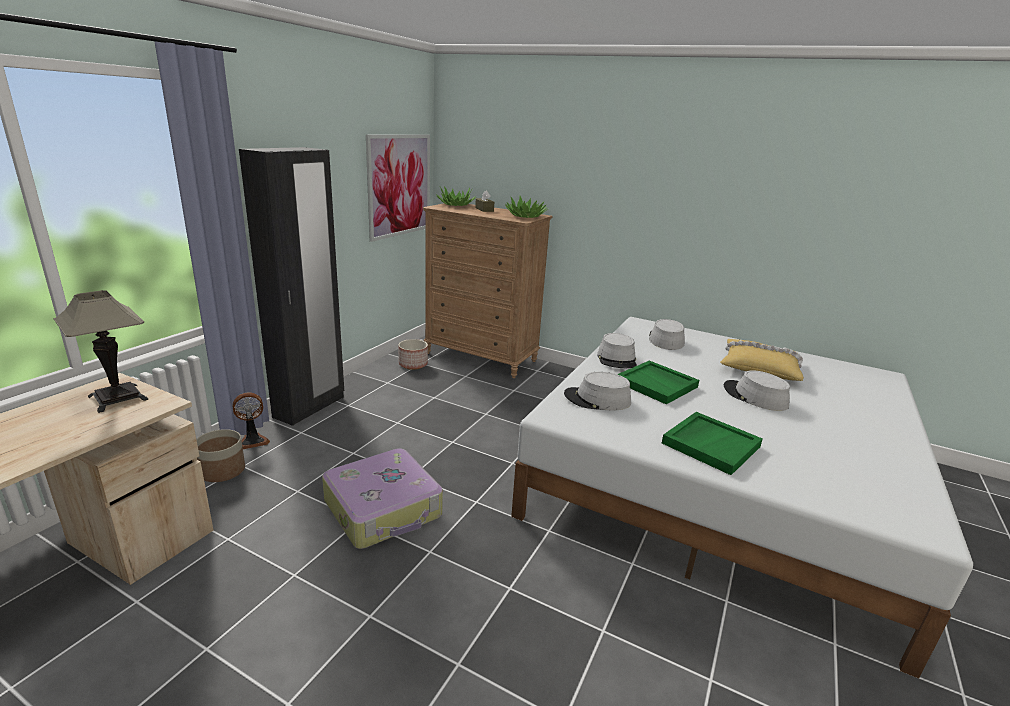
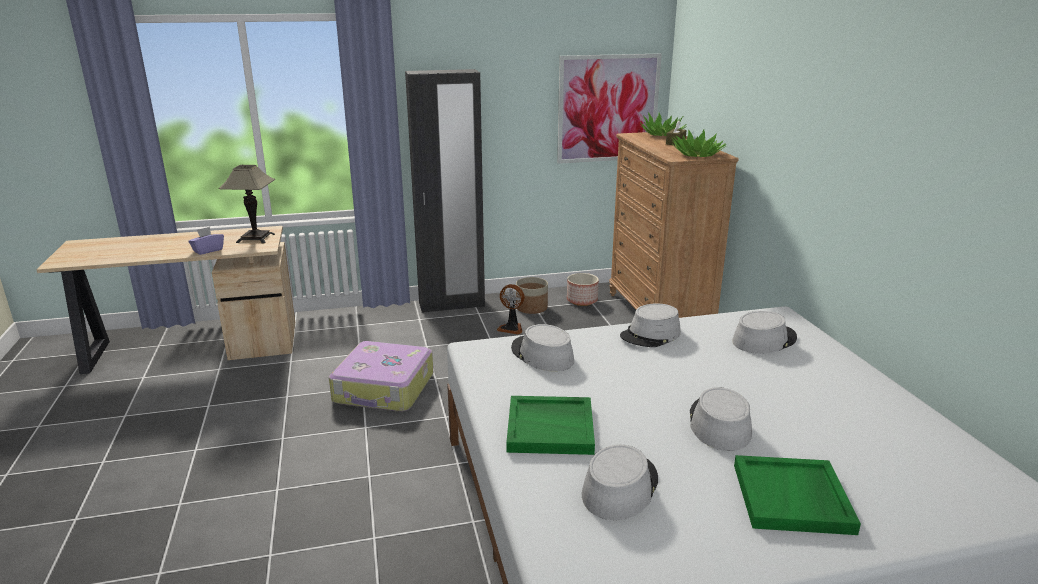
camera: 50 degrees right, 0 degrees up
planter [196,429,245,482] -> planter moved to [516,277,548,314]
fan [232,392,270,449] -> fan moved to [497,284,524,334]
green tray [617,360,699,404] -> green tray moved to [734,455,861,535]
yellow pillow [720,339,804,381] -> none
none -> purple tissue box [188,227,224,255]
none -> grey hat [582,445,658,520]

